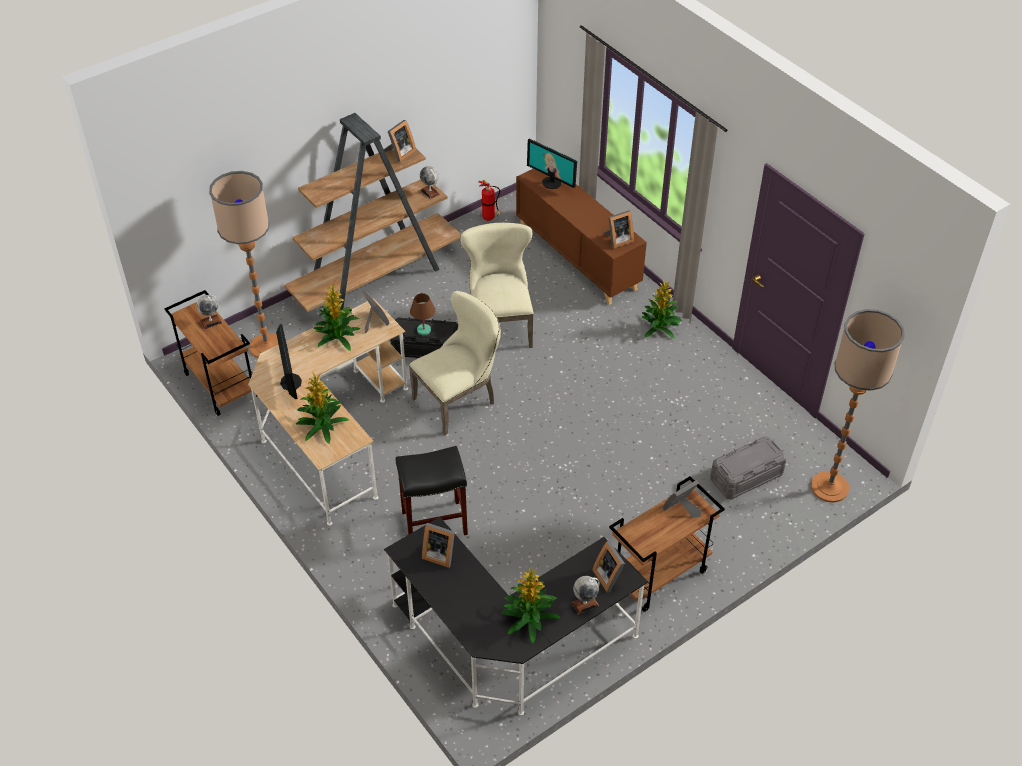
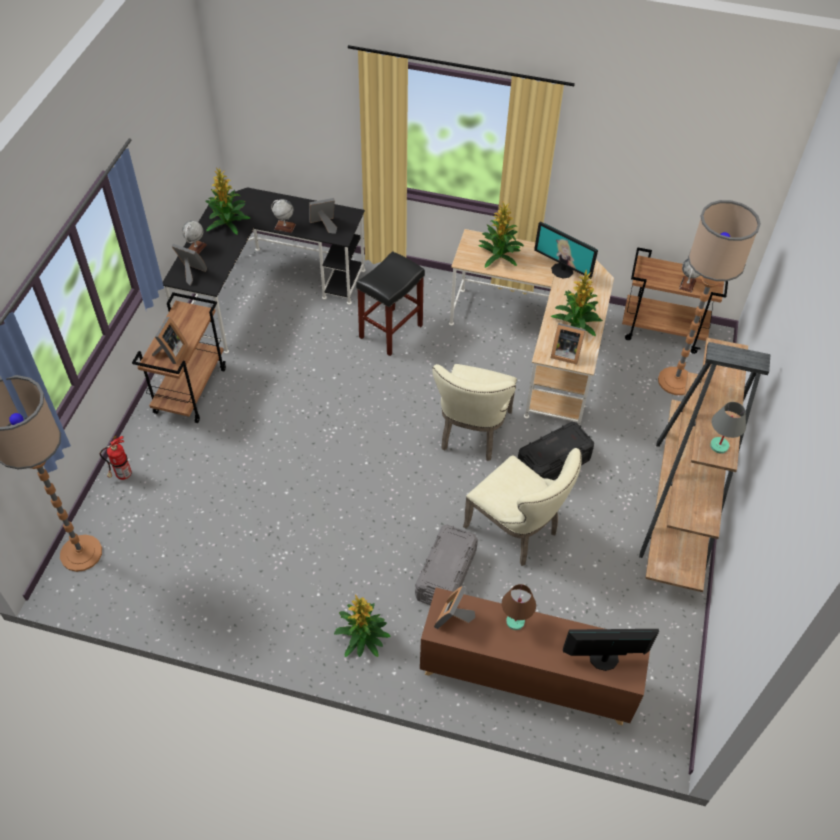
camera: 140 degrees right, 5 degrees up
picture frame [384,120,416,162] -> grey table lamp [710,402,746,454]
brown table lamp [410,293,435,335] -> brown table lamp moved to [502,584,536,630]
globe [420,166,440,199] -> globe moved to [271,199,296,233]
fire extinguisher [479,180,501,221] -> fire extinguisher moved to [100,436,132,480]
grey storage box [710,436,787,500] -> grey storage box moved to [415,524,478,605]

